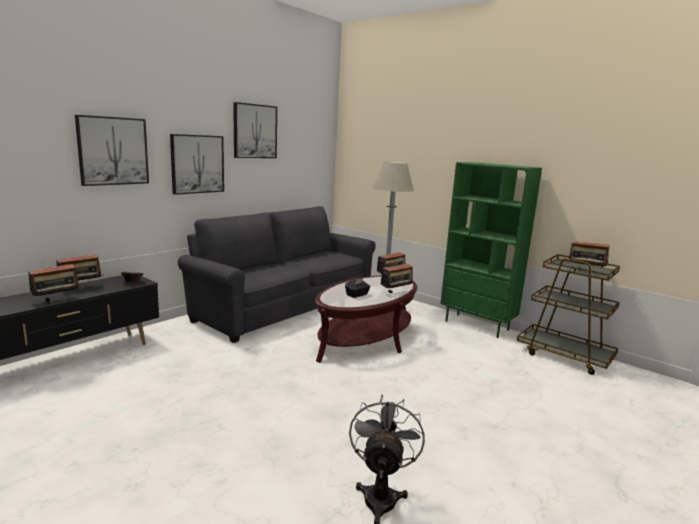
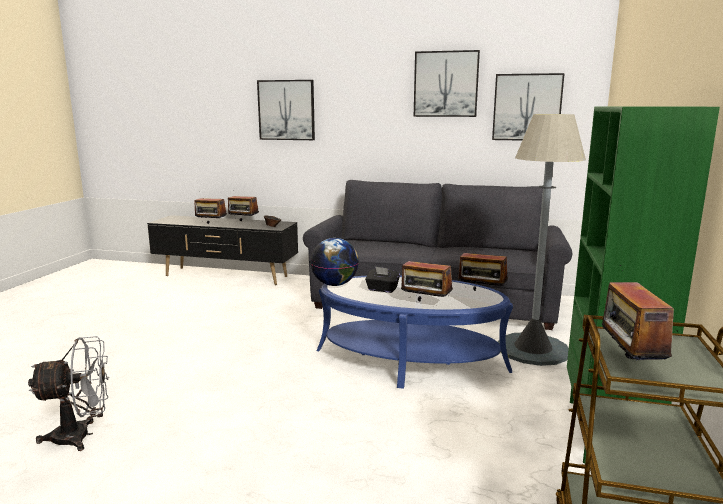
camera: 65 degrees right, 0 degrees up
picture [170,134,224,195] -> picture moved to [492,73,565,141]
brown coffee table [315,275,417,363] -> blue coffee table [317,275,513,389]
none -> globe [310,238,359,286]

